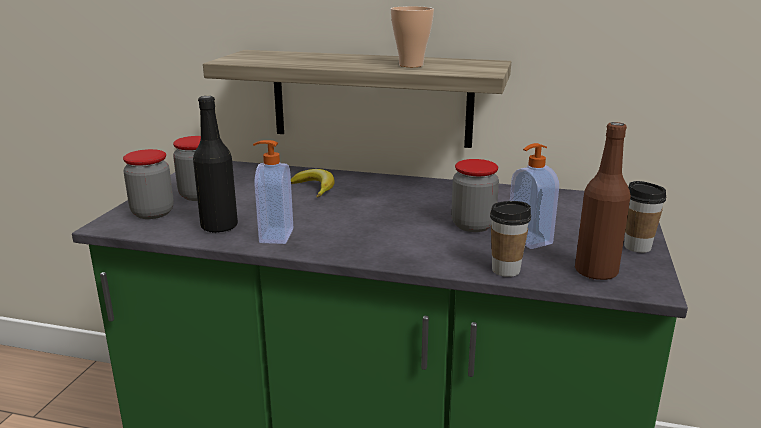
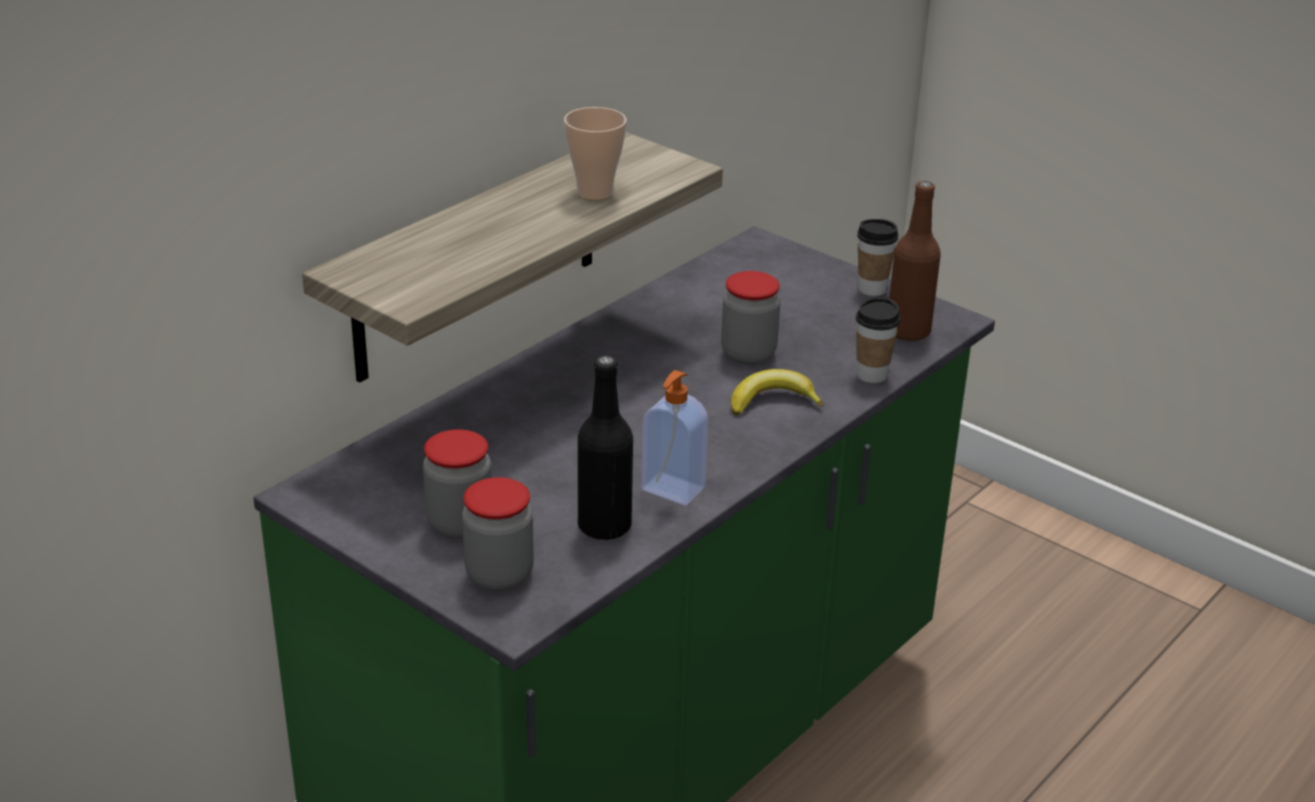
camera: 65 degrees left, 10 degrees up
banana [291,169,335,198] -> banana moved to [731,369,824,416]
soap dispenser [510,143,559,249] -> none

